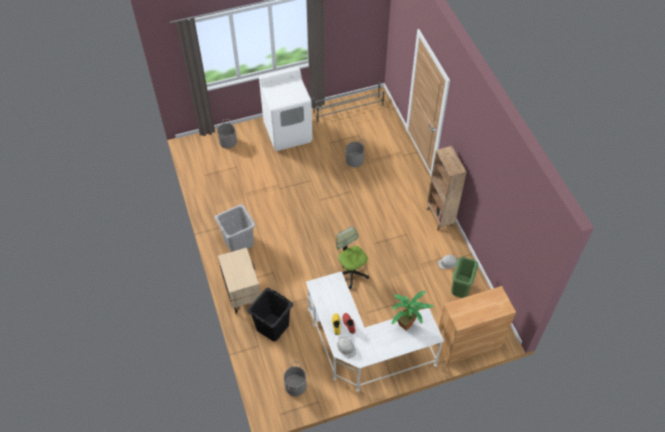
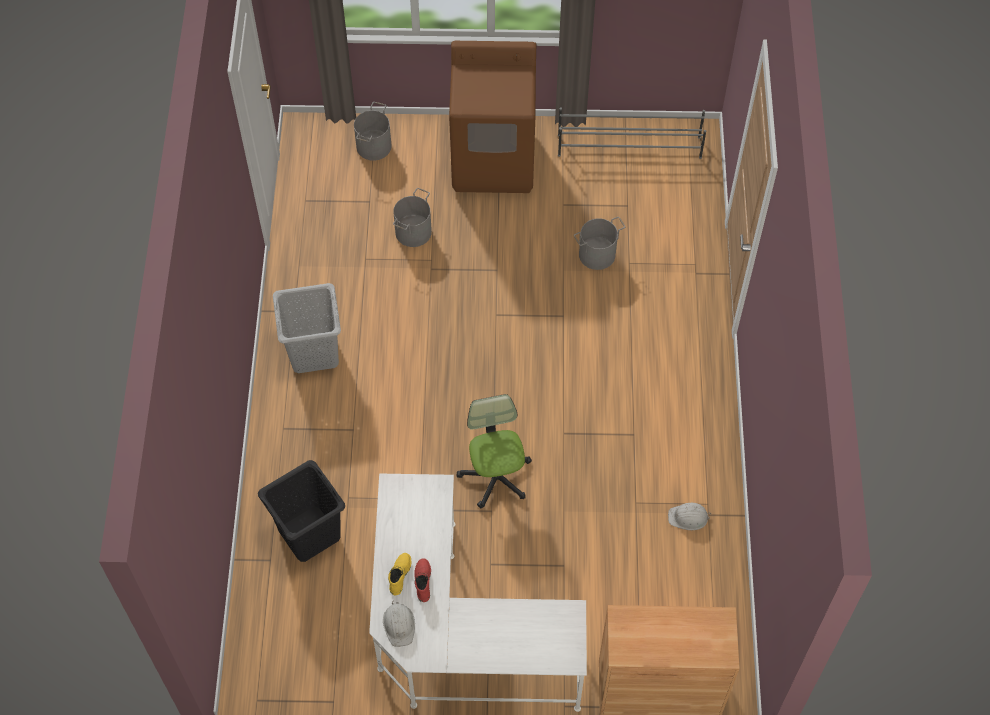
camera: 20 degrees right, 5 degrees up
beige nightstand [218,248,260,314] -> none
white washing machine [259,67,313,151] -> brown washing machine [449,41,536,193]
grey bucket [284,361,307,396] -> grey bucket moved to [393,188,432,247]
potted plant [391,291,434,331] -> none
brown bookcase [426,146,467,231] -> none
green trash can [451,257,478,298] -> none

